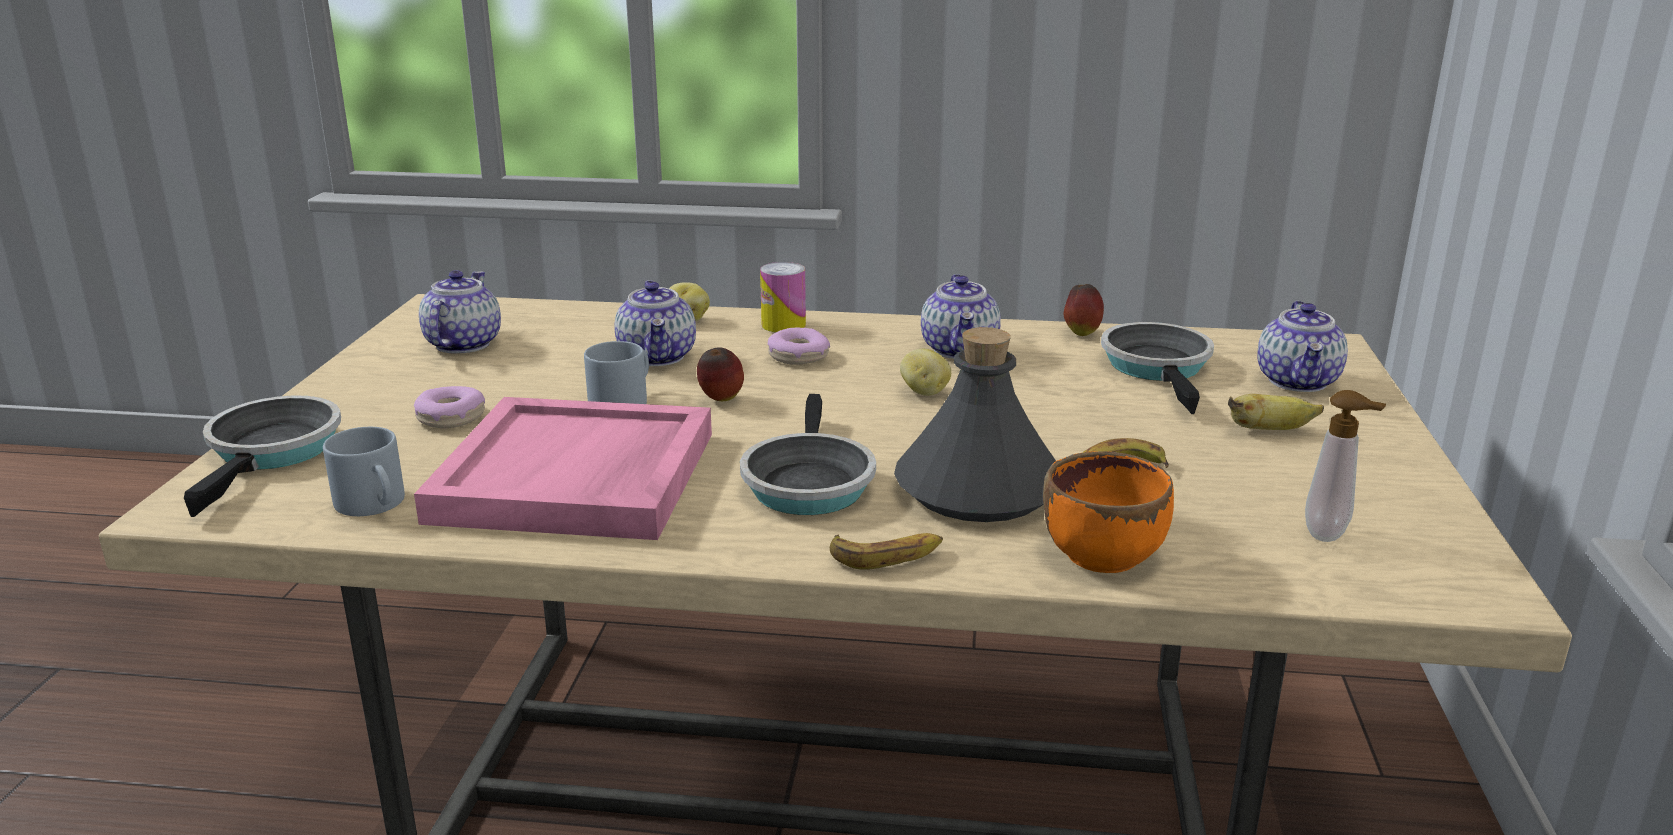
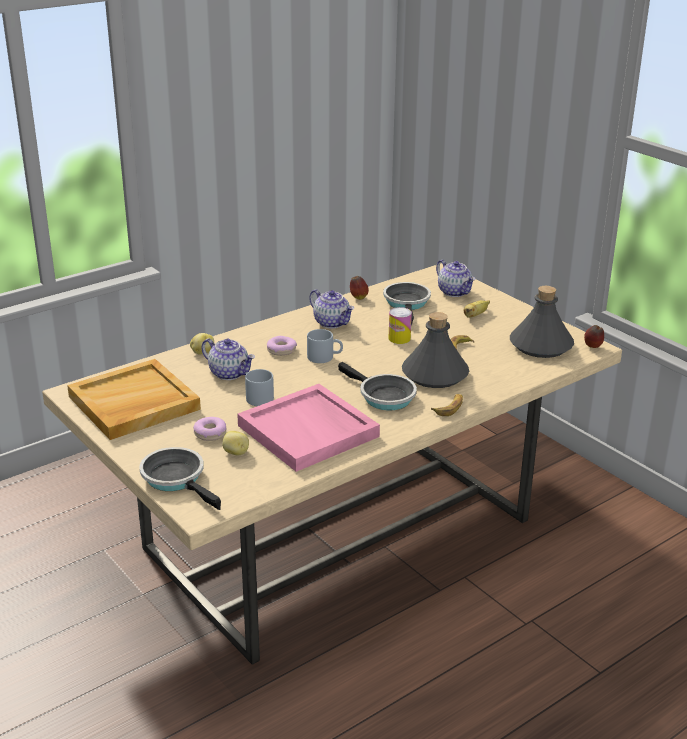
camera: 45 degrees left, 5 degrees up
grey mug [323,427,405,516] -> grey mug moved to [307,329,343,363]
teapot [419,270,501,354] -> beige tray [67,359,201,440]
apple [697,347,744,401] -> apple moved to [584,325,604,348]
can [760,262,806,332] -> can moved to [388,307,412,344]
potato [900,349,951,396] -> potato moved to [222,431,249,455]
orange bowl [1043,451,1174,573] -> none
frying pan [1101,322,1214,414] -> frying pan turned 45 degrees clockwise [383,282,431,326]
soap dispenser [1305,390,1386,542] -> grey bottle [510,286,574,358]

